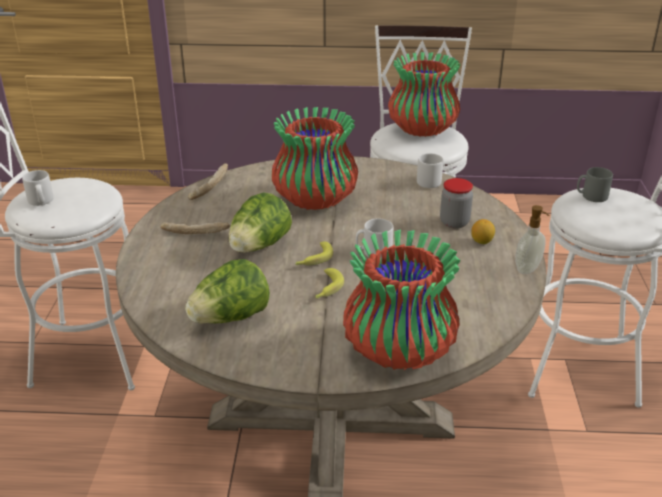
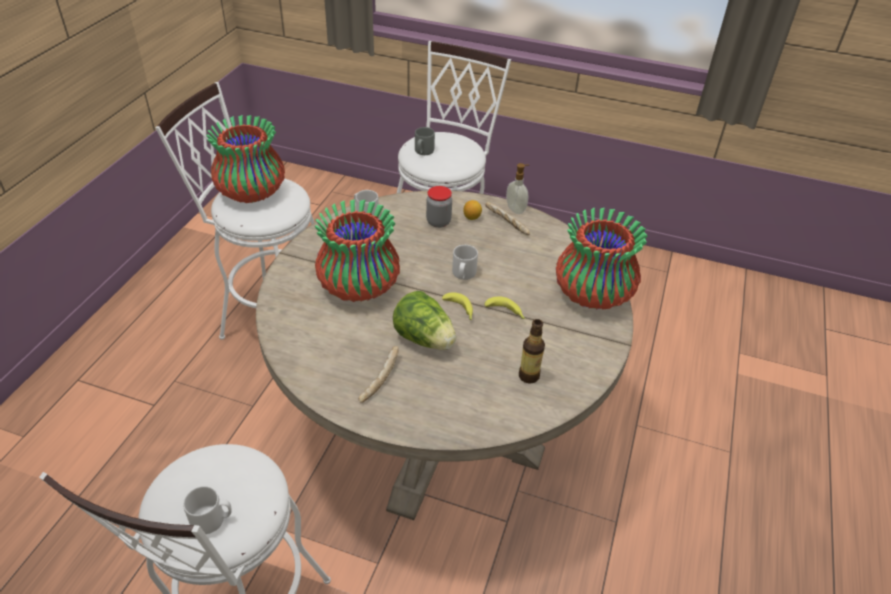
camera: 75 degrees left, 10 degrees up
lettuce [185,259,270,324] -> bottle [519,319,545,383]
bread [188,163,228,200] -> bread moved to [485,202,530,235]

